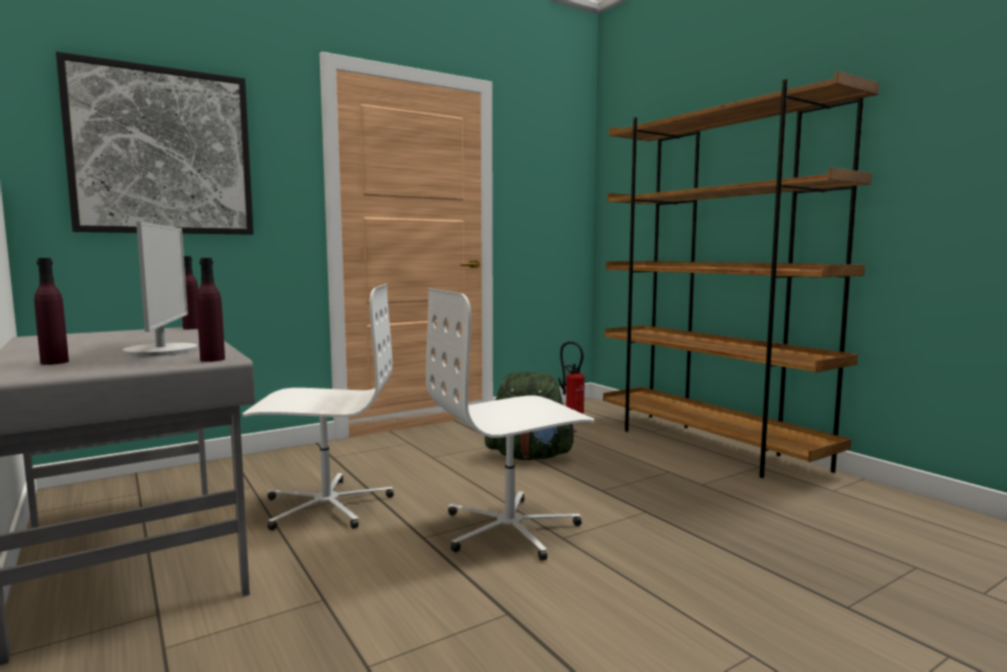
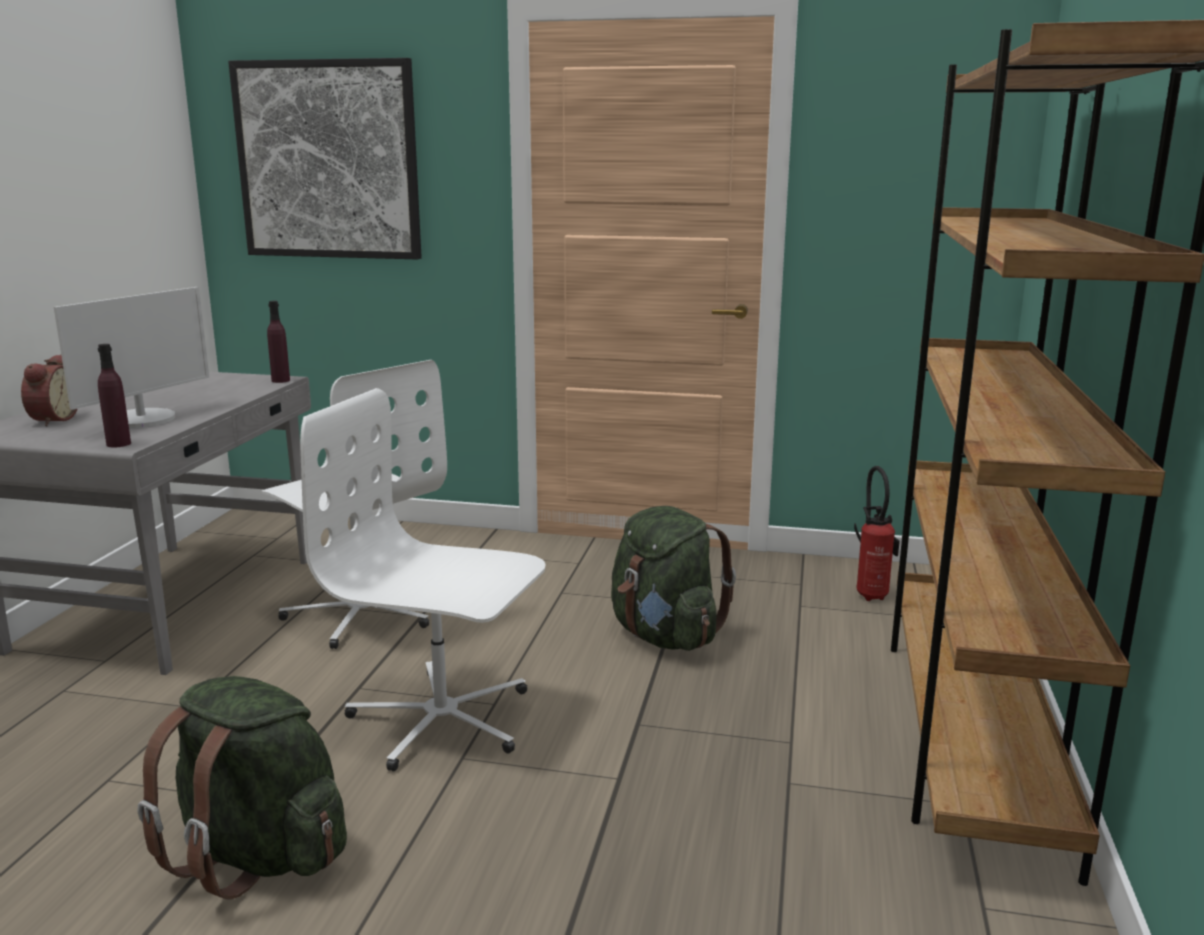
camera: 45 degrees right, 10 degrees up
purple bottle [34,258,69,365] -> alarm clock [21,354,77,426]
none -> green backpack [137,676,347,900]

